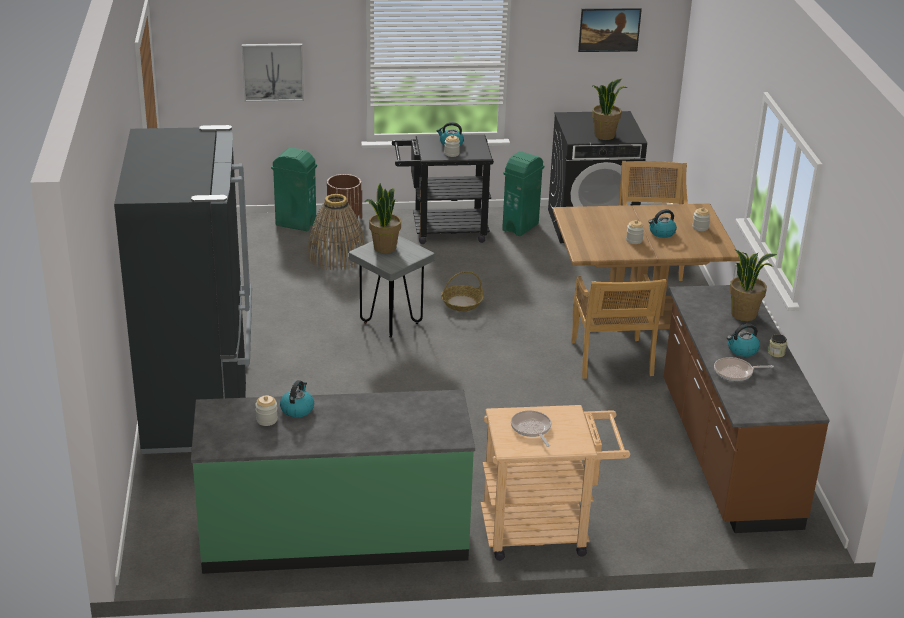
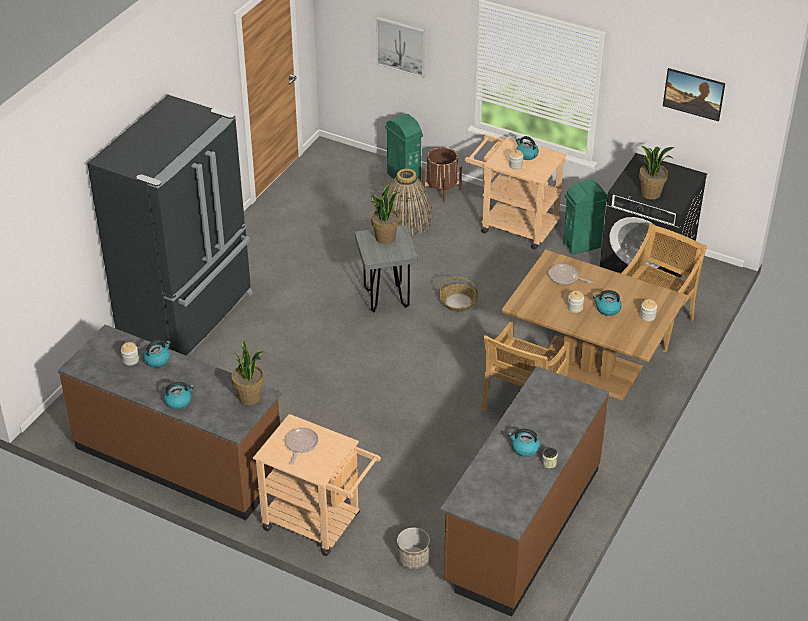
camera: 35 degrees right, 10 degrees up
green counter [191,390,475,574] -> brown counter [58,325,281,520]
black cart [392,135,494,244] -> beige cart [465,135,566,250]
frying pan [714,357,774,381] -> frying pan moved to [549,264,592,284]
potted plant [729,249,777,321] -> potted plant moved to [231,340,265,406]
none -> kettle [164,381,194,409]
none -> planter [397,527,430,569]

